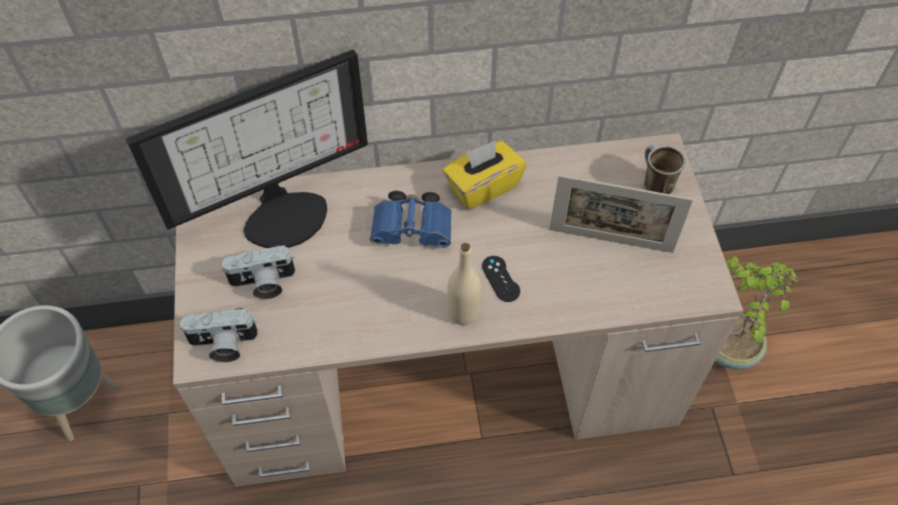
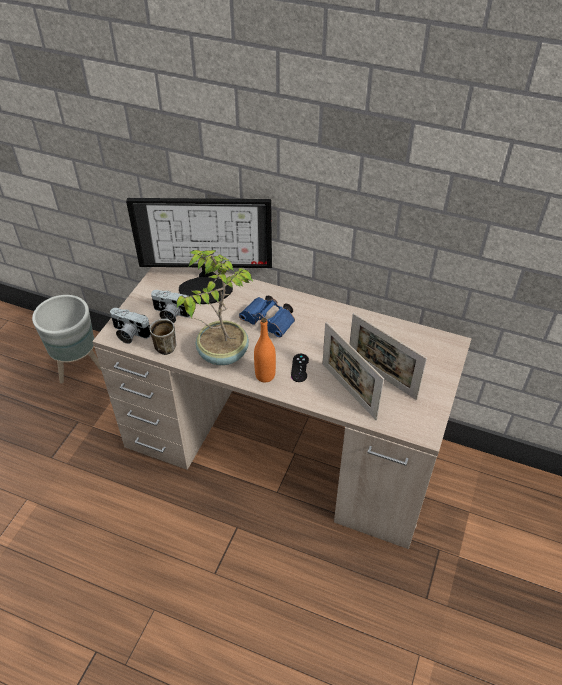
camera: 30 degrees right, 10 degrees down
yellow tissue box [443,140,526,210] -> none
beige bottle [447,243,481,325] -> orange bottle [254,318,276,382]
mug [644,145,685,194] -> mug moved to [149,319,177,355]
potted plant [715,255,798,370] -> potted plant moved to [176,250,253,365]
none -> picture frame [322,322,384,420]

